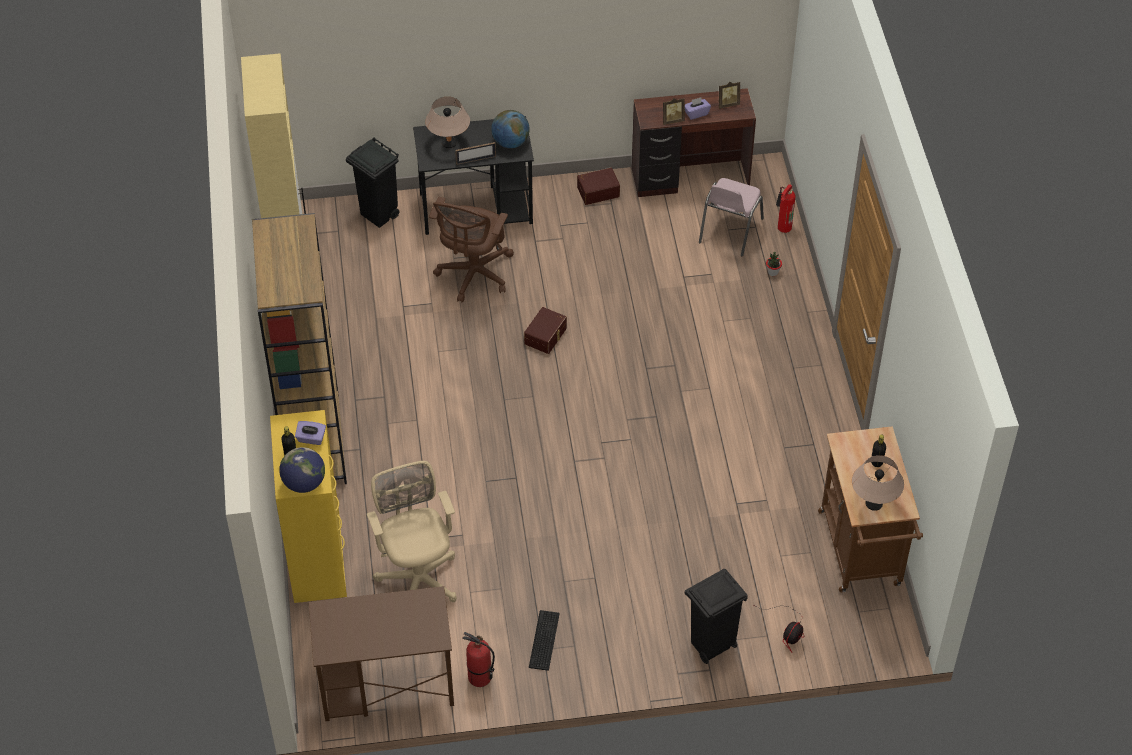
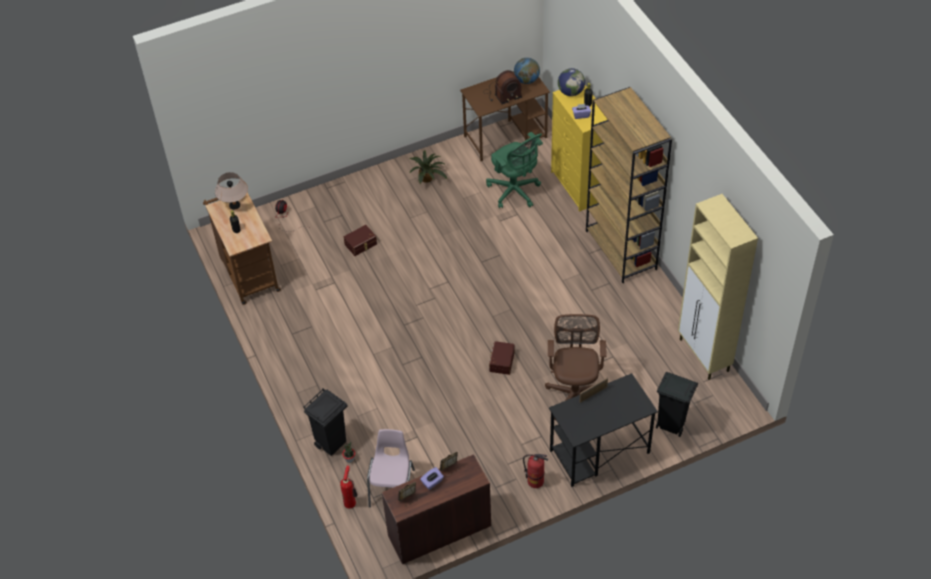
camera: 165 degrees right, 0 degrees up
beige office chair [367,461,457,602] -> green office chair [486,132,543,208]
beige table lamp [425,97,470,148] -> none
fire extinguisher [463,632,495,687] -> fire extinguisher moved to [523,454,548,488]
globe [491,110,530,148] -> globe moved to [514,58,540,84]
keyboard [529,610,560,671] -> potted plant [409,150,447,184]
brown storage box [577,167,620,205] -> brown storage box moved to [344,225,377,256]
black trash can [685,569,748,664] -> black trash can moved to [303,388,348,456]
none -> radio [485,70,522,104]

